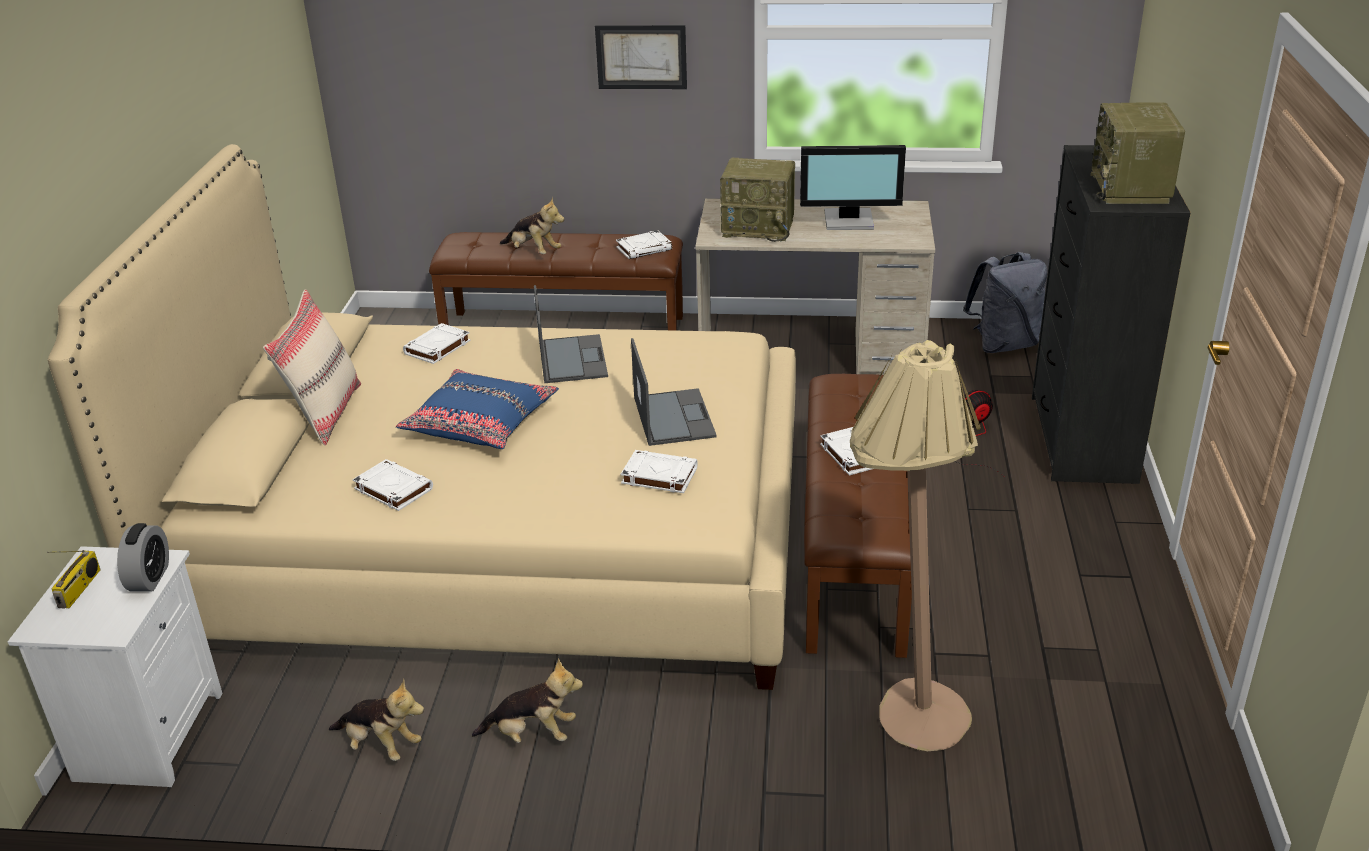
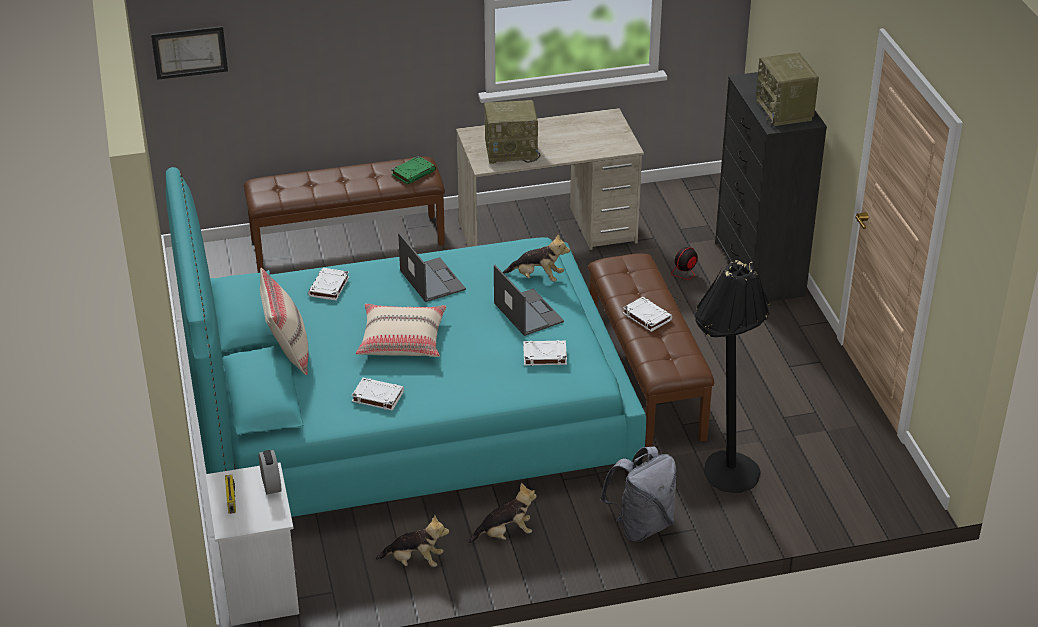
camera: 20 degrees left, 5 degrees up
beige bed [48,144,796,690] -> turquoise bed [166,167,646,517]
blue pillow [396,369,559,449] -> beige pillow [356,304,447,357]
plush toy [500,197,565,254] -> plush toy moved to [503,233,570,282]
picture [595,25,687,89] -> picture moved to [151,26,228,80]
white book [616,230,672,259] -> green book [391,156,436,184]
monitor [800,145,906,230] -> none
beige floor lamp [850,340,981,751] -> black floor lamp [695,260,770,493]
grey backpack [963,252,1047,353] -> grey backpack moved to [600,447,677,542]

